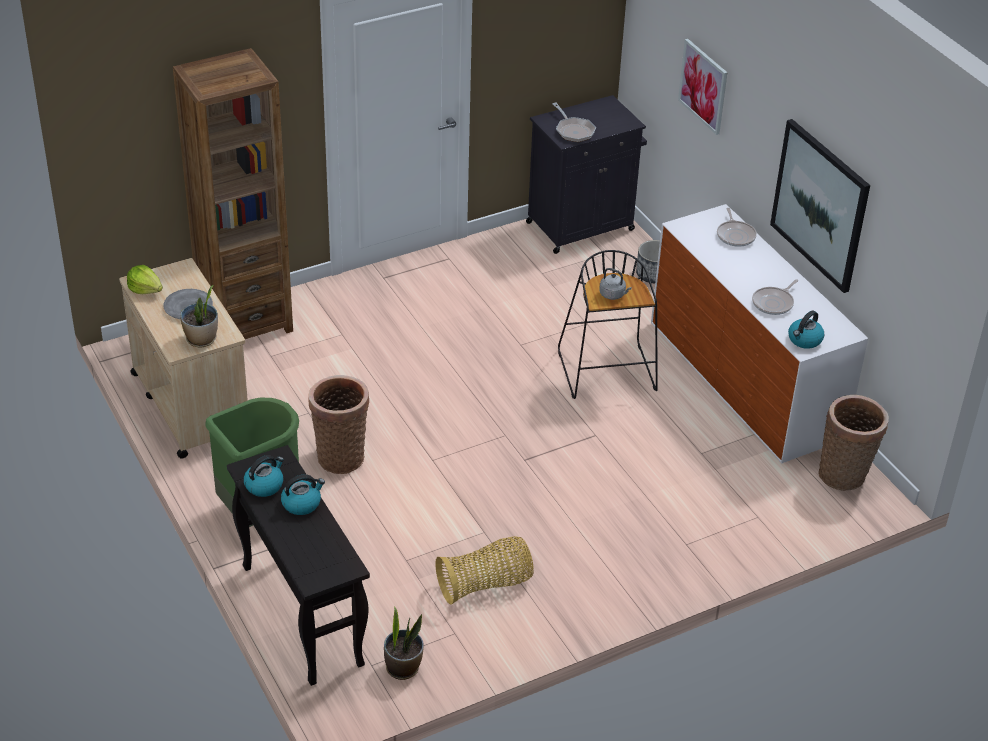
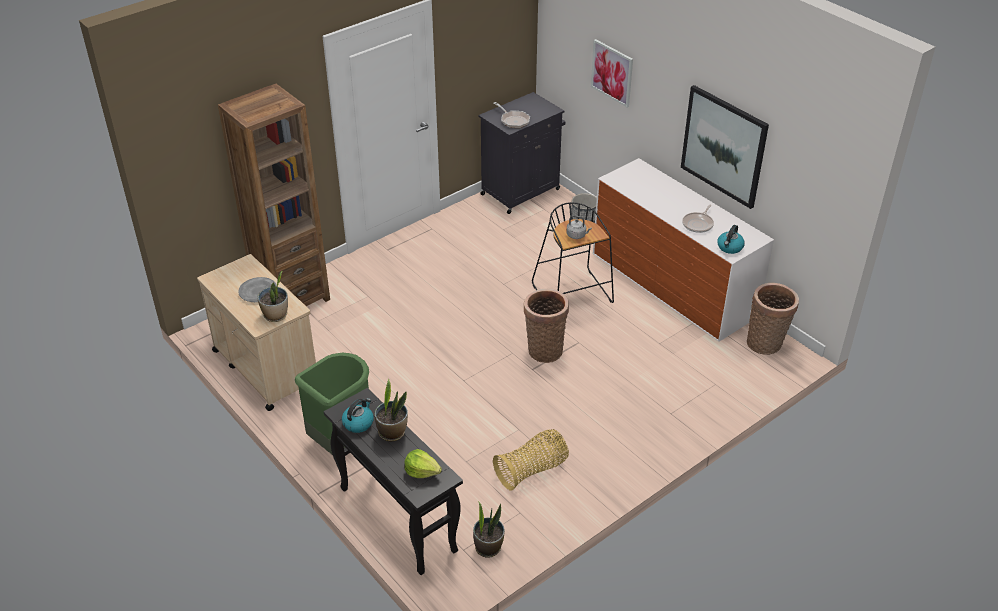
camera: 10 degrees left, 0 degrees up
lettuce [127,265,163,294] -> lettuce moved to [404,449,442,478]
kettle [281,474,325,515] -> potted plant [375,379,408,441]
basket [308,375,369,474] -> basket moved to [524,289,569,363]
frying pan [717,208,757,247] -> none

